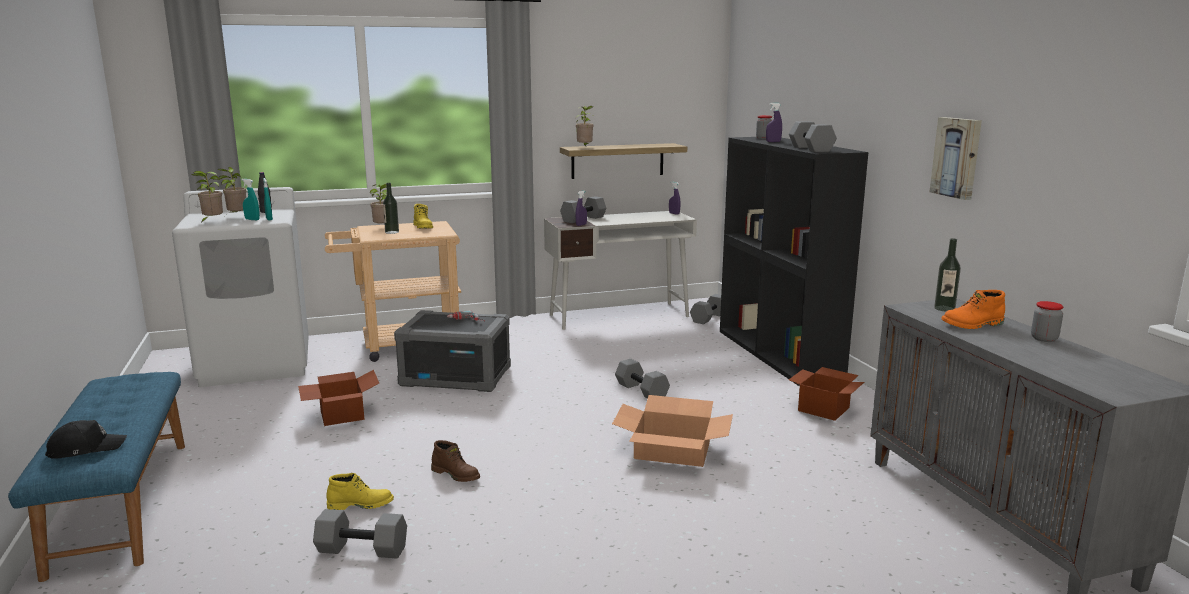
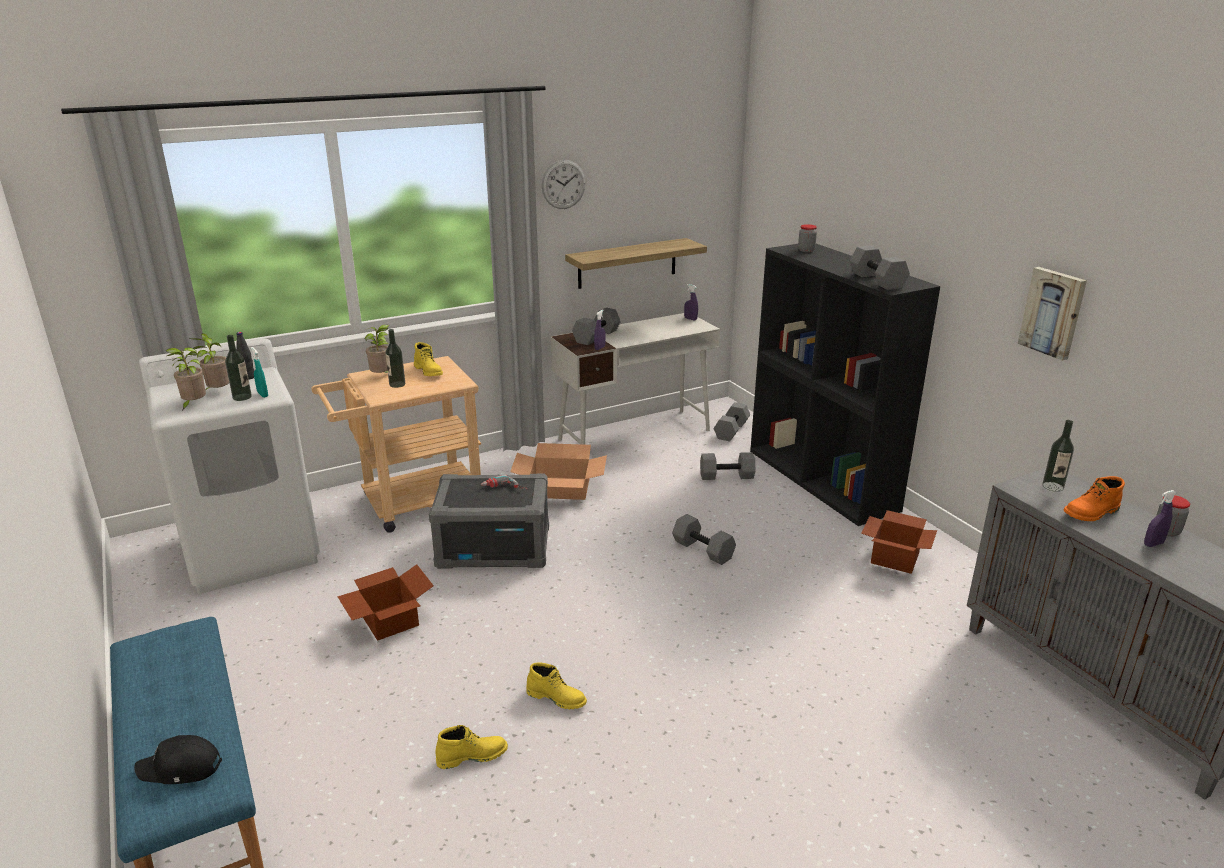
camera: 10 degrees left, 10 degrees up
black cap [45,420,127,459] -> black cap turned 150 degrees counterclockwise [134,735,222,784]
turquoise spray bottle [242,179,260,220] -> bottle [225,335,252,401]
grey dumbbell [313,509,407,559] -> grey dumbbell moved to [700,452,755,480]
brown boot [431,440,480,482] -> yellow boot [526,662,587,709]
potted plant [575,106,594,146] -> none
cardboard box [612,395,733,467] -> cardboard box moved to [510,443,607,500]
purple spray bottle [766,103,782,142] -> purple spray bottle moved to [1144,490,1177,547]
none -> wall clock [542,160,586,209]

